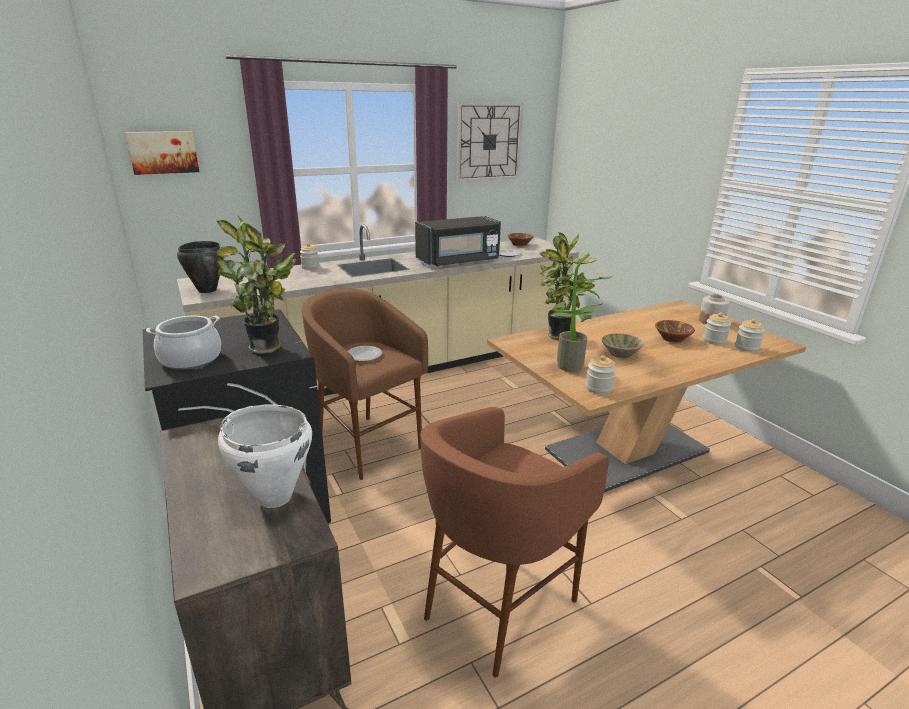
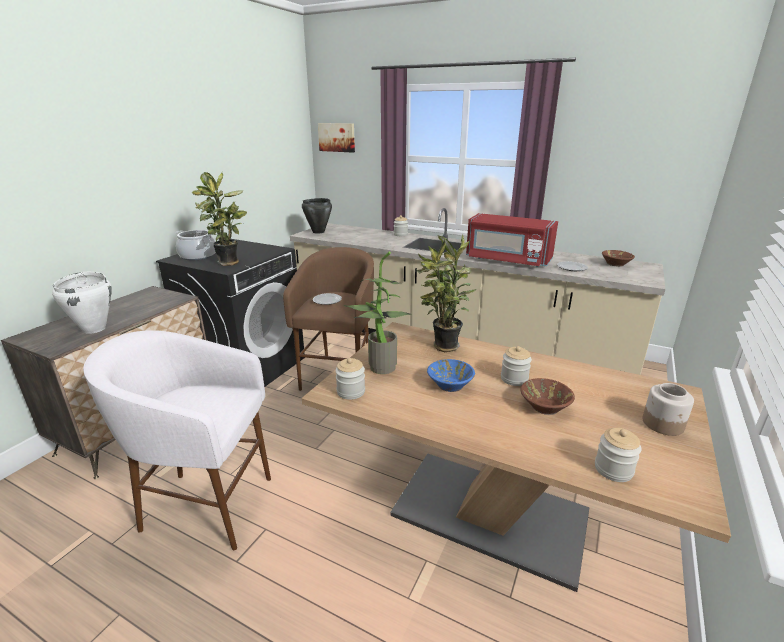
camera: 55 degrees right, 0 degrees up
black microwave [415,216,501,267] -> red microwave [466,213,558,267]
brown stool [420,407,609,678] -> white stool [83,330,271,550]
wall clock [457,102,523,182] -> none
beige bowl [602,333,643,358] -> blue bowl [427,359,475,392]
jar [703,312,731,345] -> jar moved to [501,346,532,386]

